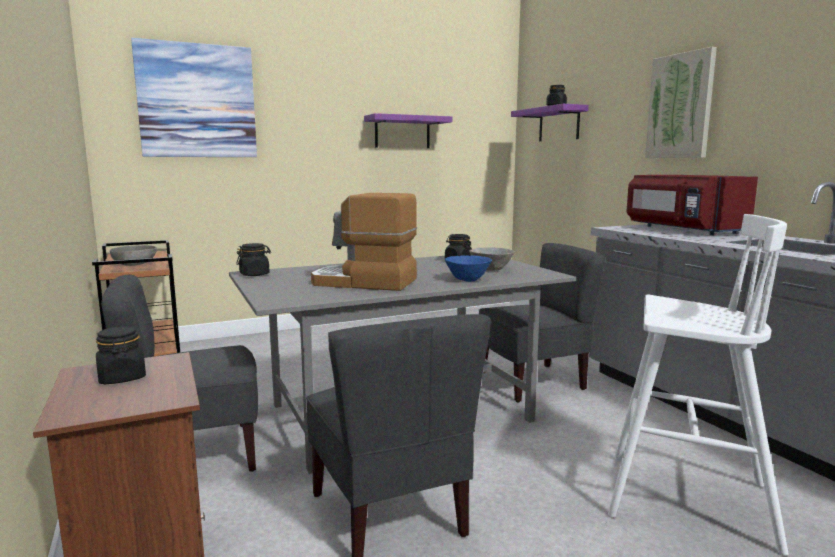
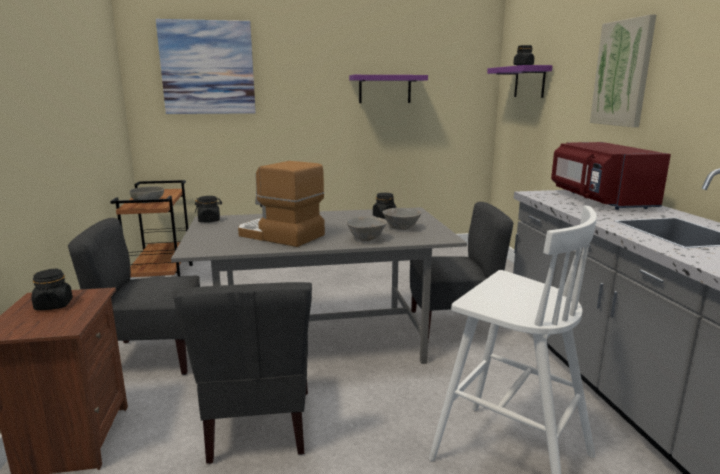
camera: 15 degrees right, 5 degrees up
blue bowl [445,255,492,282] -> grey bowl [346,217,387,241]

